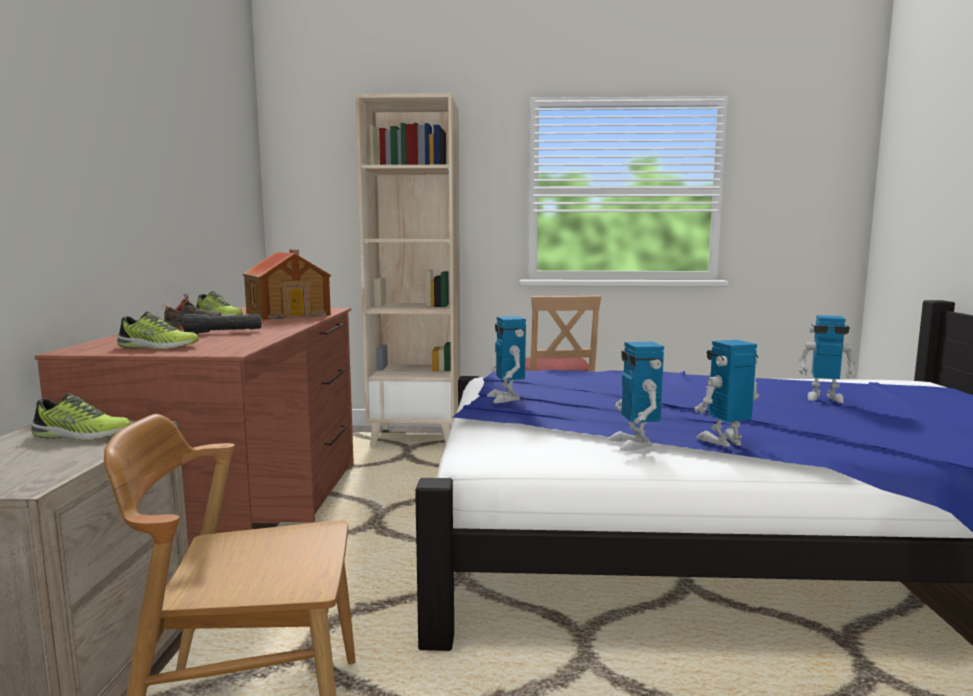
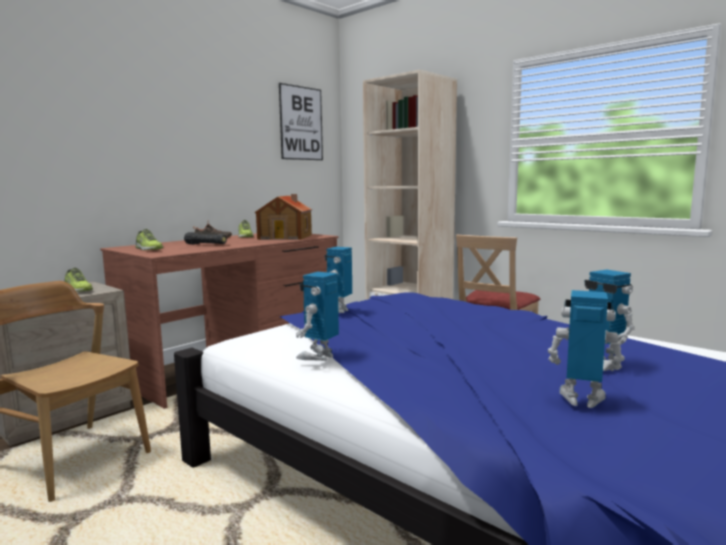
camera: 40 degrees right, 0 degrees up
toy robot [695,340,759,447] -> toy robot moved to [548,290,625,408]
none -> picture [279,83,323,160]

